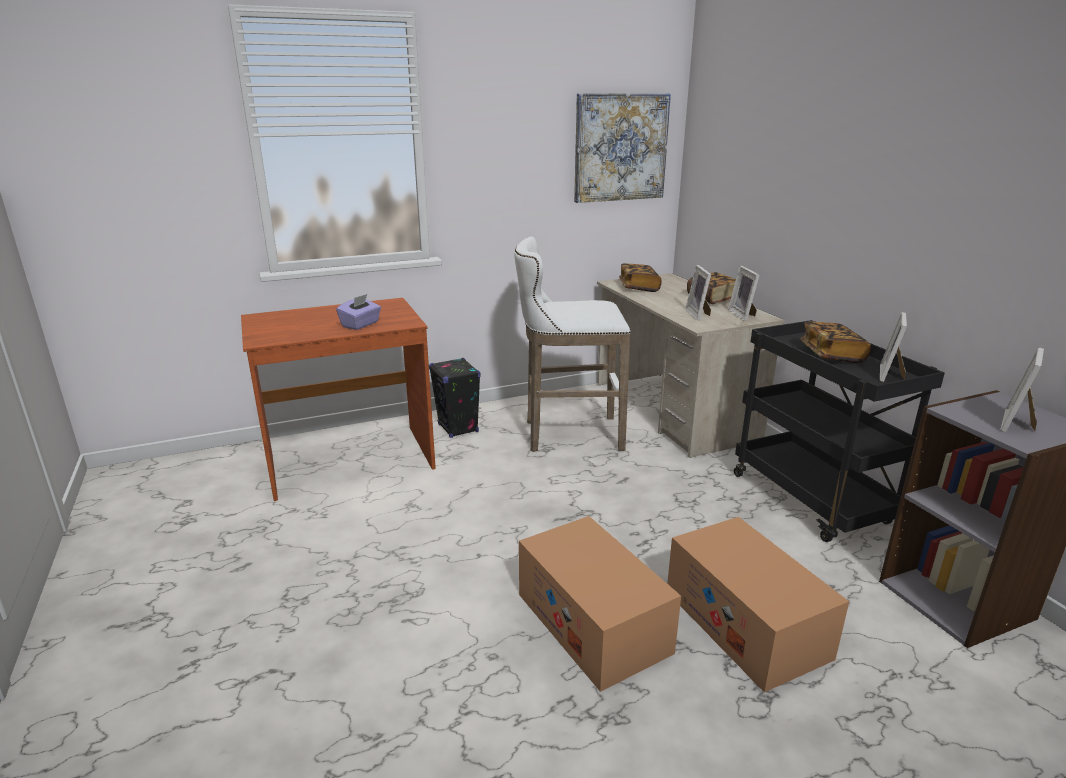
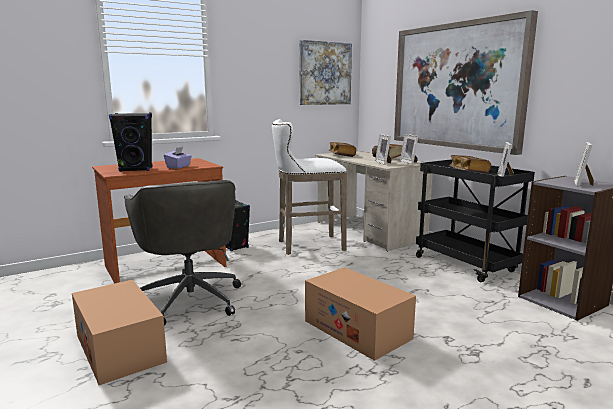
camera: 10 degrees left, 10 degrees down
cardboard box [667,517,849,692] -> cardboard box moved to [72,280,167,385]
none -> black speaker [109,112,153,172]
none -> grey office chair [124,180,241,326]
none -> picture [394,10,538,155]

